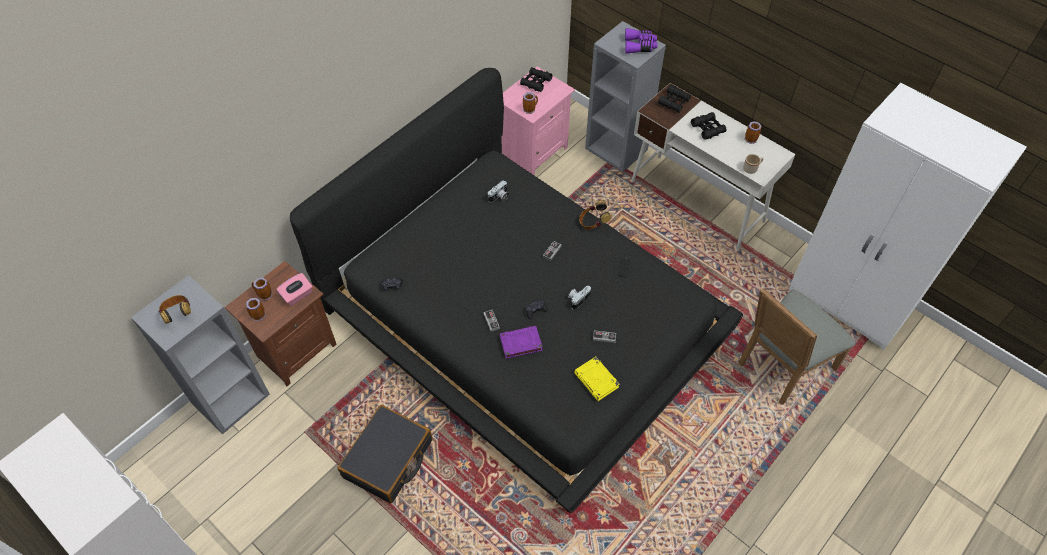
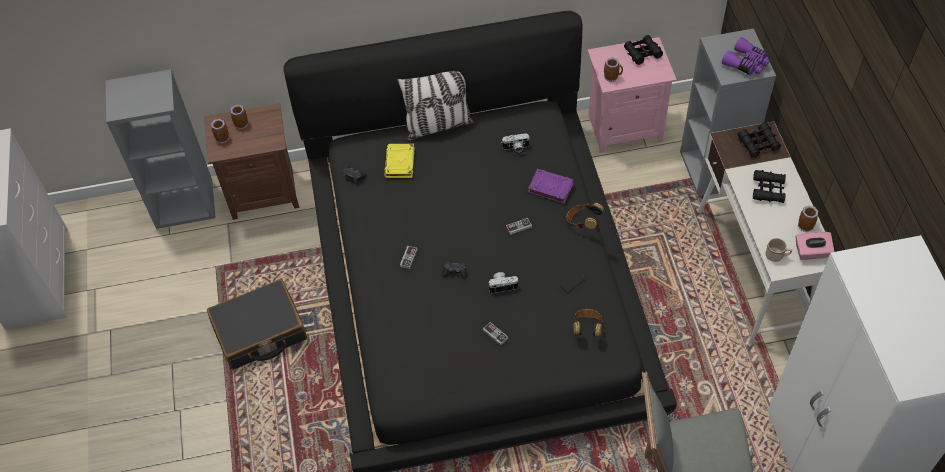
camera: 40 degrees right, 0 degrees up
headphones [159,295,191,324] -> headphones moved to [573,309,603,336]
pink tissue box [276,273,312,306] -> pink tissue box moved to [796,232,834,260]
purple book [500,326,543,359] -> purple book moved to [528,169,574,204]
yellow book [574,357,620,401] -> yellow book moved to [384,144,415,178]
none -> pillow [397,71,474,141]

